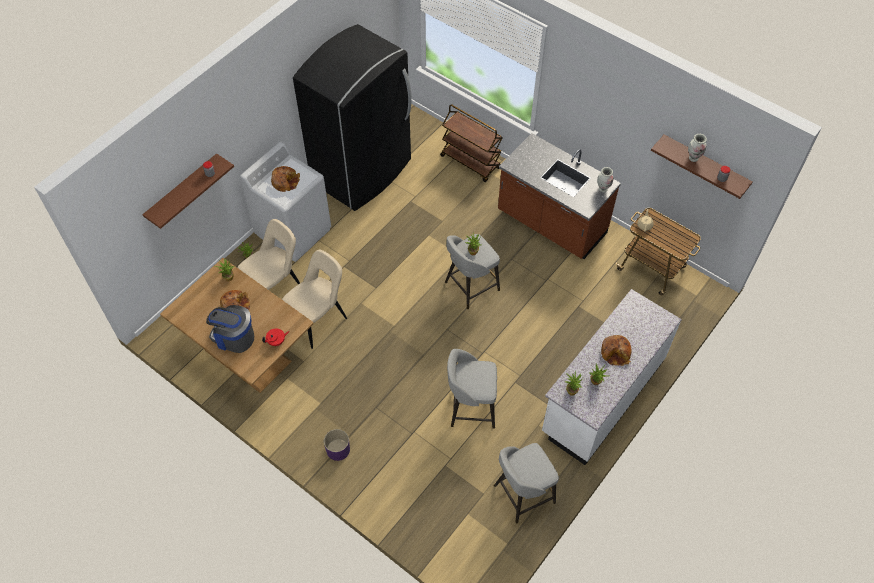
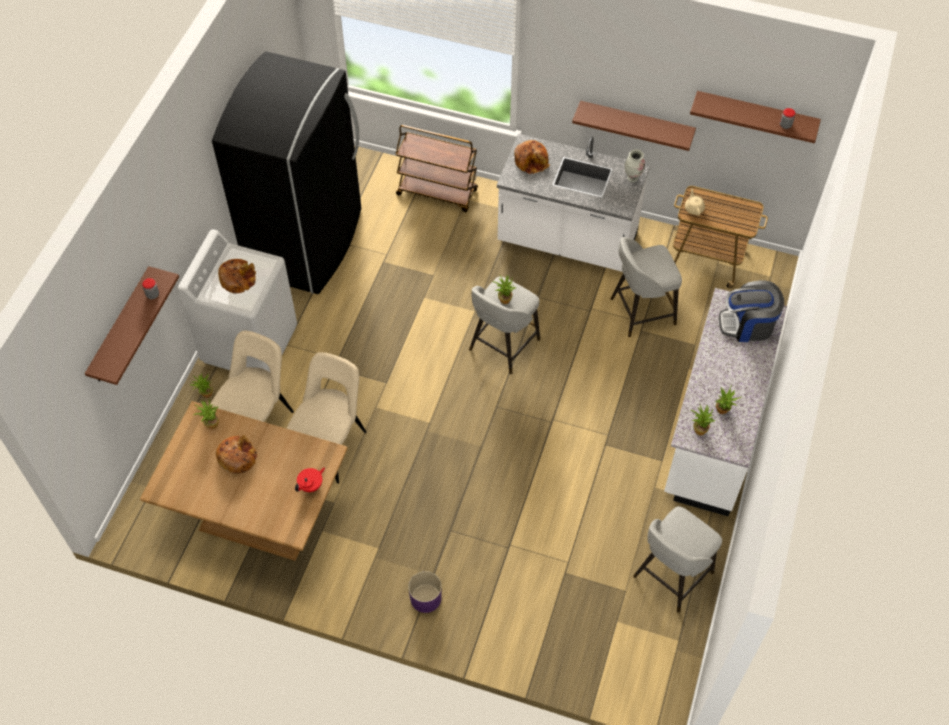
camera: 20 degrees left, 0 degrees up
coffee machine [206,305,254,353] -> coffee machine moved to [719,280,784,342]
grey stool [447,349,497,429] -> grey stool moved to [610,237,682,337]
brown counter [498,133,621,259] -> white counter [497,134,650,272]
bread [601,335,632,366] -> bread moved to [514,140,550,174]
vase [688,134,707,162] -> none
none -> brown shelf [572,101,696,151]

